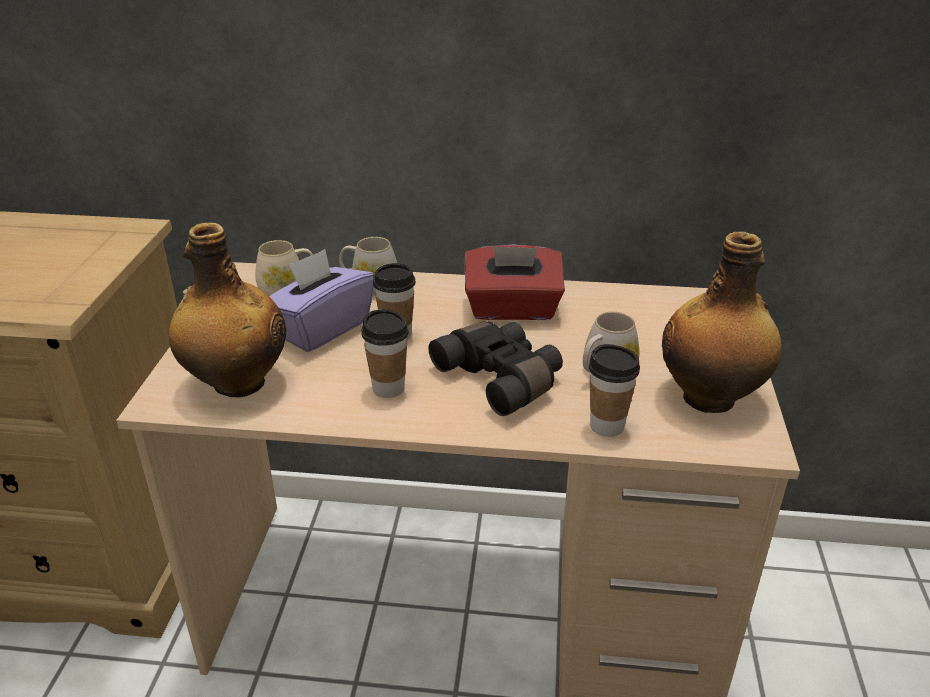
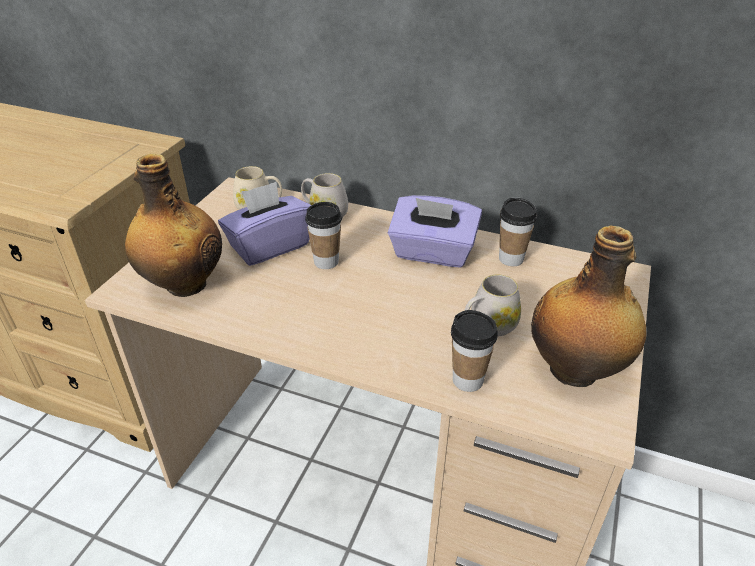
camera: 15 degrees right, 5 degrees up
cup [361,309,409,398] -> cup moved to [499,198,537,266]
black binoculars [429,321,563,416] -> none
red tissue box [465,244,565,320] -> purple tissue box [388,195,482,268]

